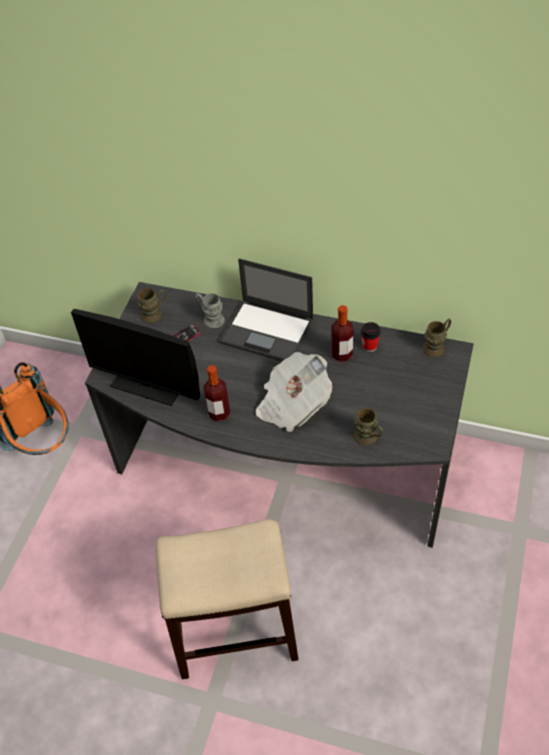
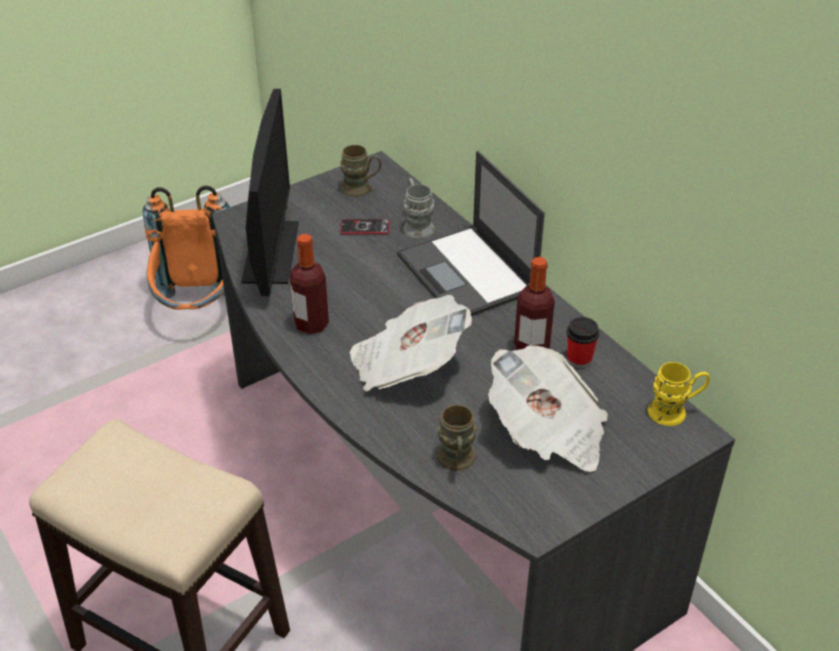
camera: 35 degrees right, 10 degrees down
monitor [71,309,200,406] -> monitor turned 150 degrees counterclockwise [241,89,299,296]
brown mug [423,319,451,357] -> yellow mug [648,362,710,426]
none -> newspaper [488,345,608,472]

